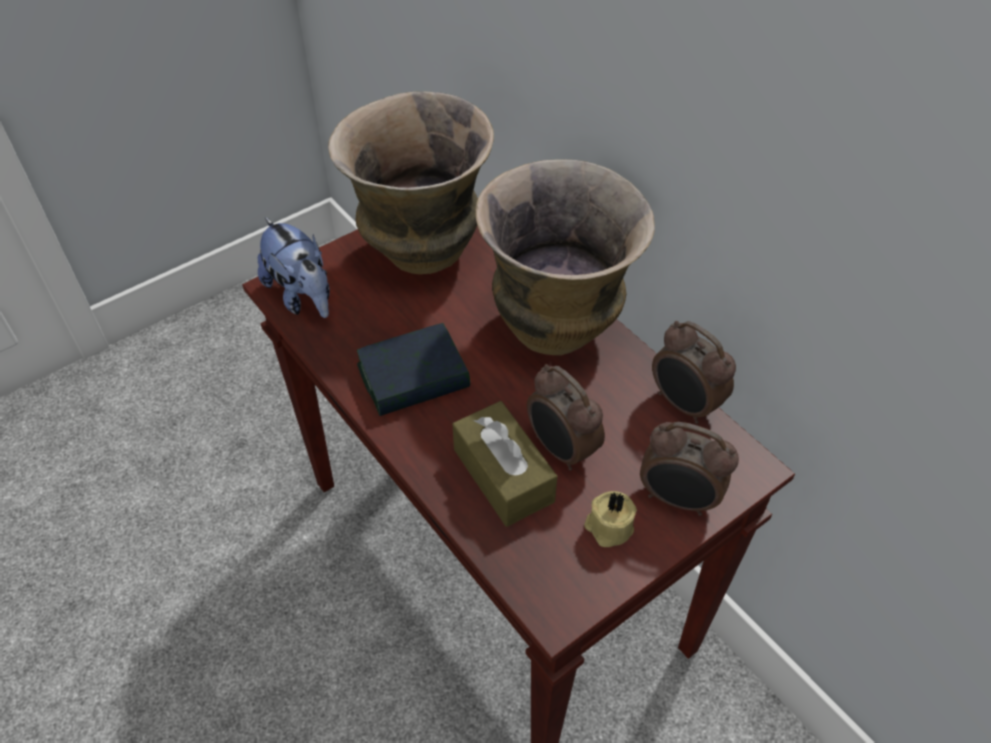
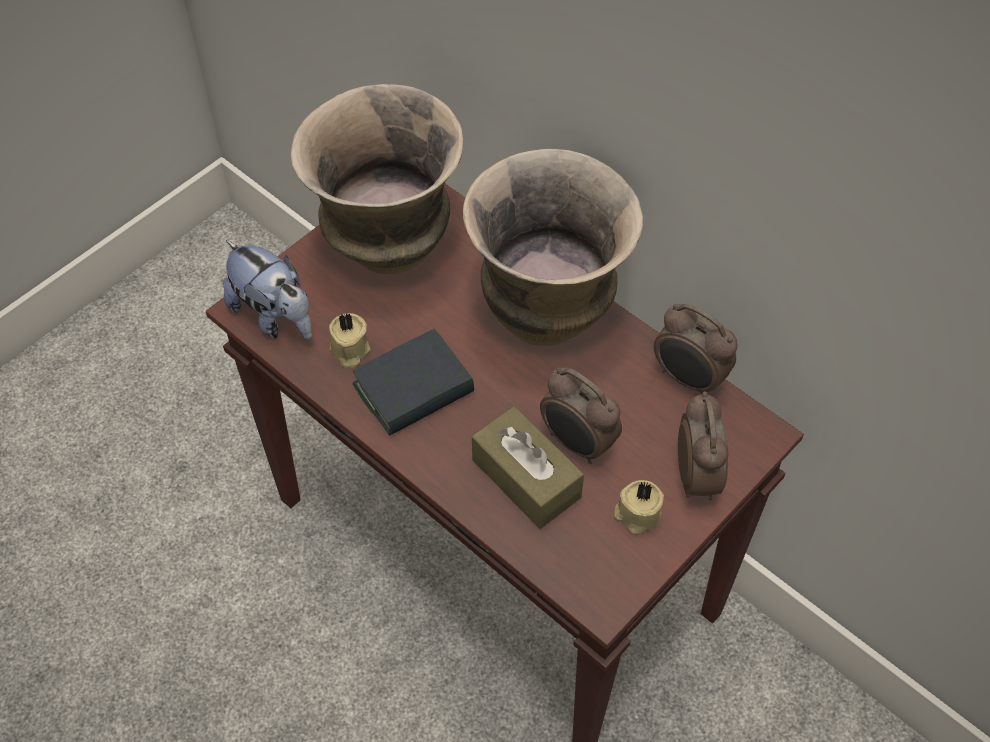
camera: 10 degrees left, 5 degrees up
alarm clock [640,422,739,516] -> alarm clock turned 105 degrees counterclockwise [678,391,729,500]
none -> beige candle [329,313,370,368]

